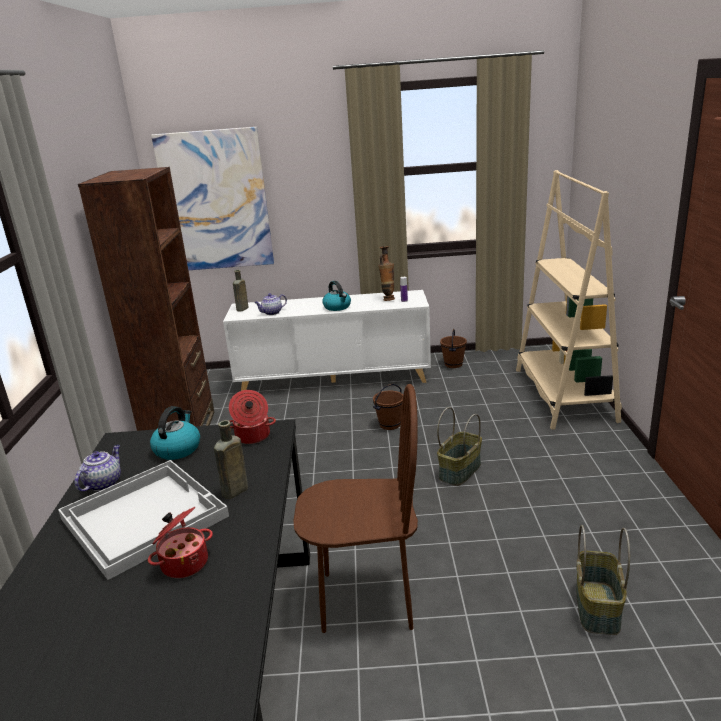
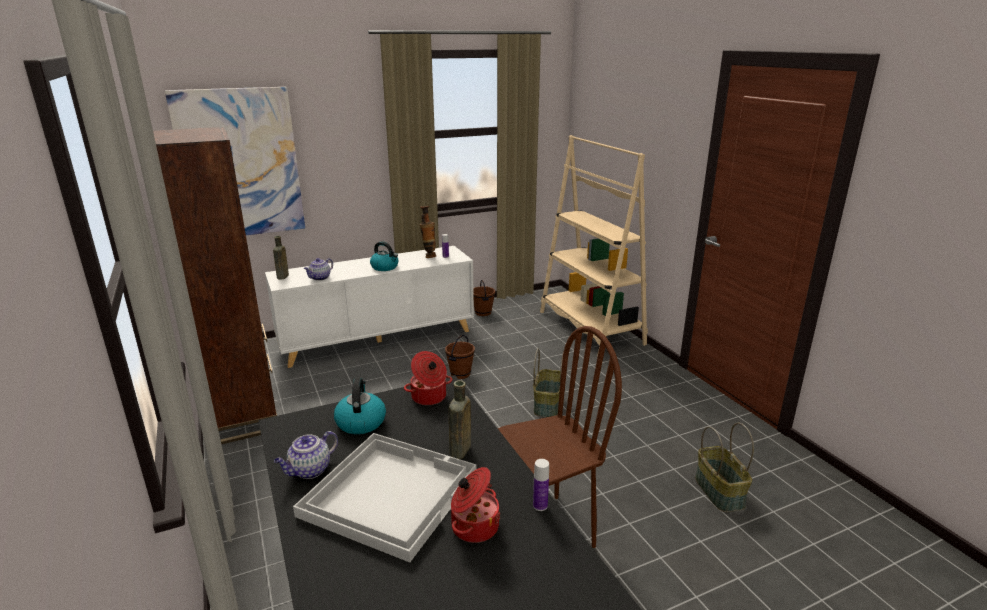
camera: 25 degrees left, 0 degrees up
teapot [75,445,121,491] -> teapot turned 135 degrees counterclockwise [274,431,338,479]
none -> bottle [533,459,549,511]

